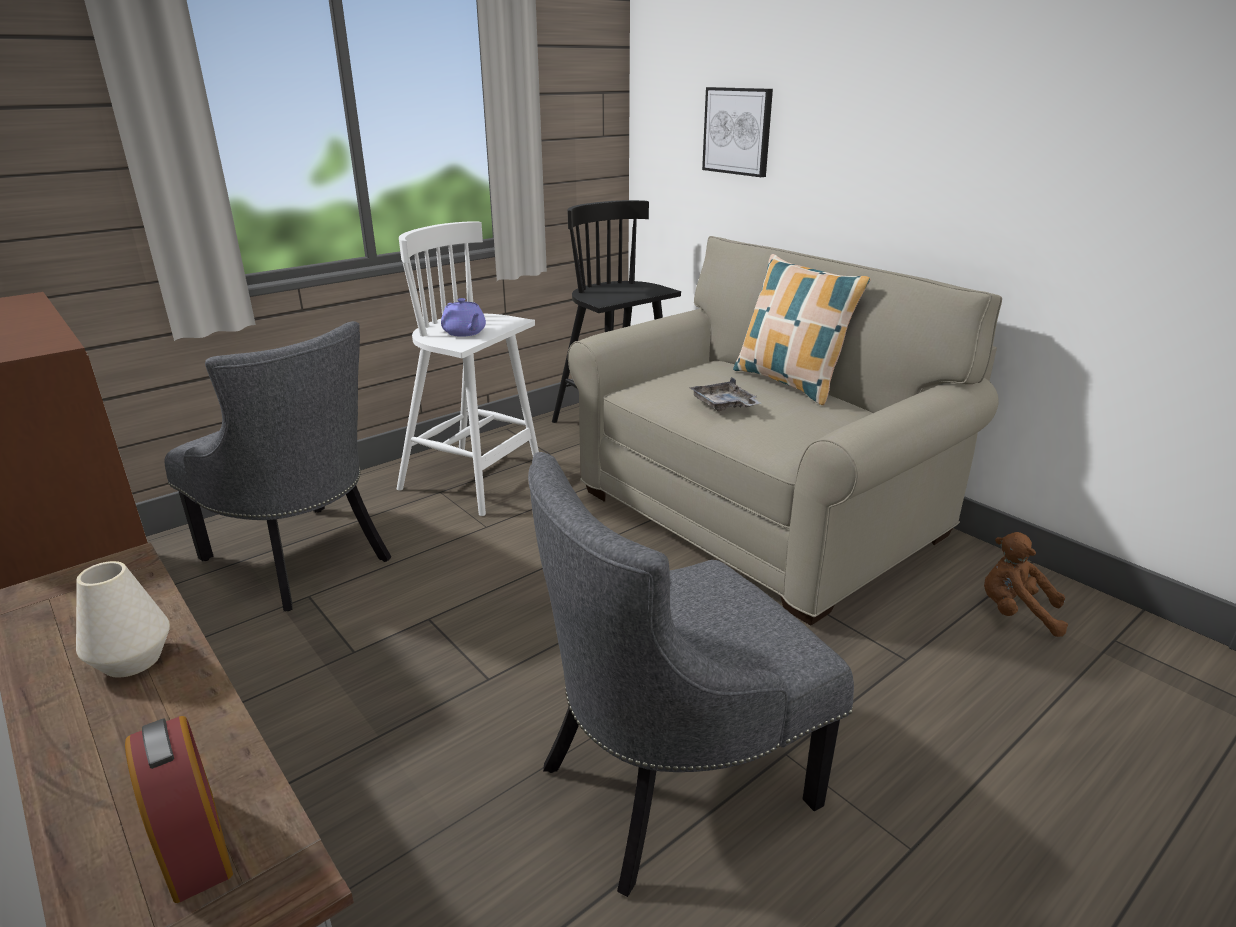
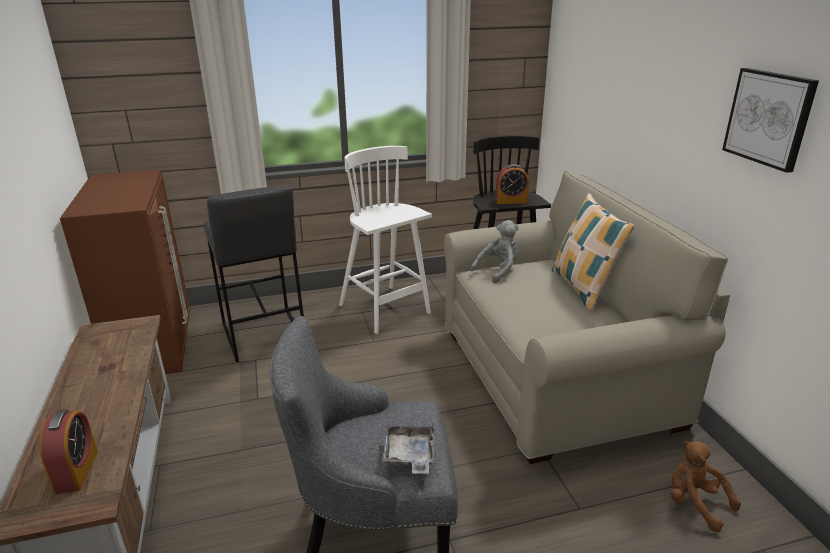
camera: 25 degrees right, 0 degrees up
white vase [76,561,170,677] -> none
grey armchair [165,321,391,611] -> grey stool [204,185,304,362]
purple teapot [441,298,486,337] -> none
grey tray [690,377,761,411] -> grey tray moved to [382,423,434,474]
picture [702,87,773,177] -> picture moved to [722,68,819,173]
none -> grey plush toy [470,220,519,283]
none -> alarm clock [495,164,529,204]

